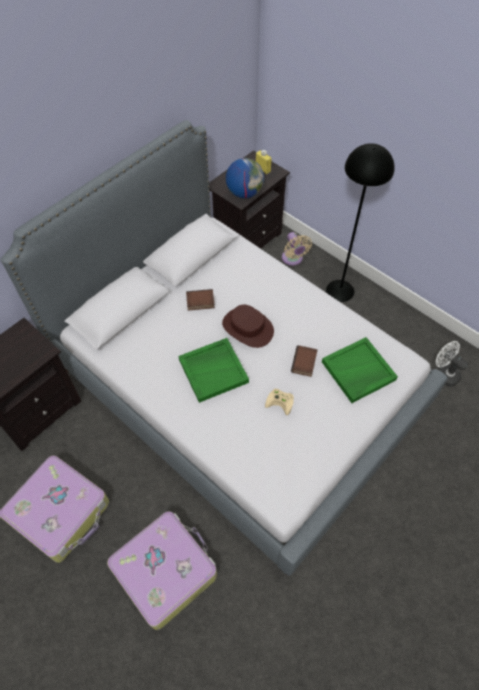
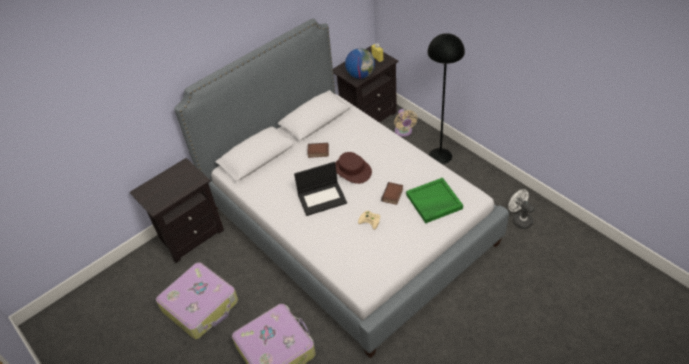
camera: 10 degrees right, 10 degrees down
green tray [178,338,249,403] -> laptop [294,162,347,216]

